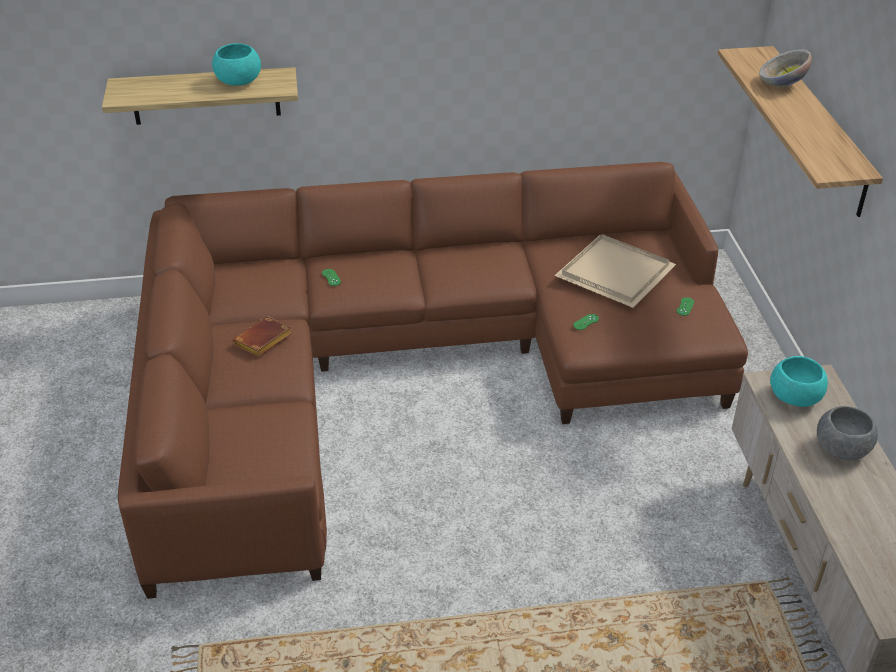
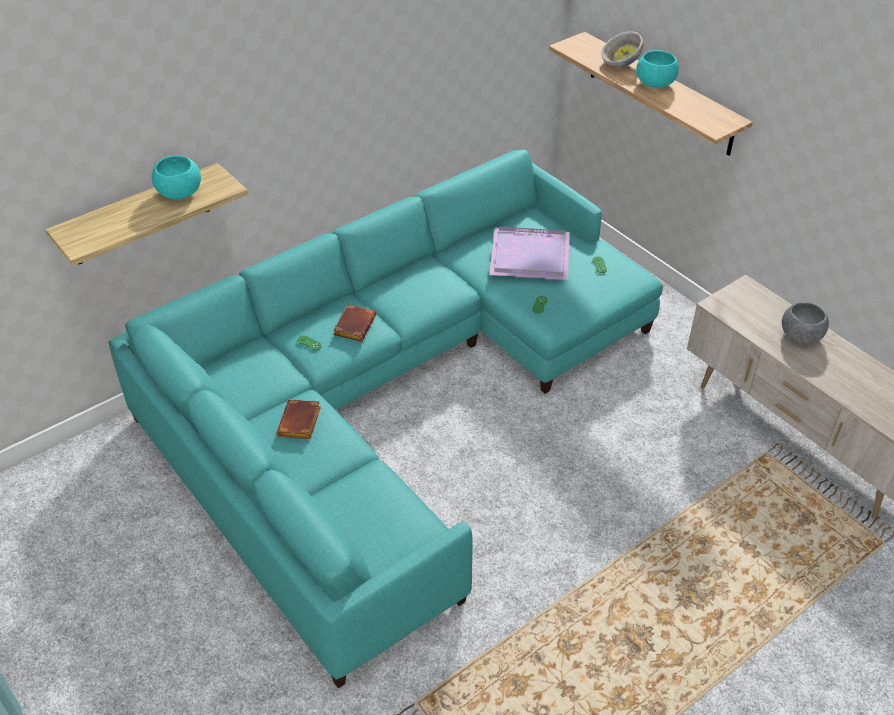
camera: 30 degrees left, 5 degrees up
brown sofa [118,162,748,599] -> turquoise sofa [109,150,663,688]
beige tray [554,234,676,308] -> purple tray [489,226,570,280]
turquoise bowl [770,356,828,407] -> turquoise bowl moved to [636,50,679,88]
none -> brown book [334,304,376,342]

